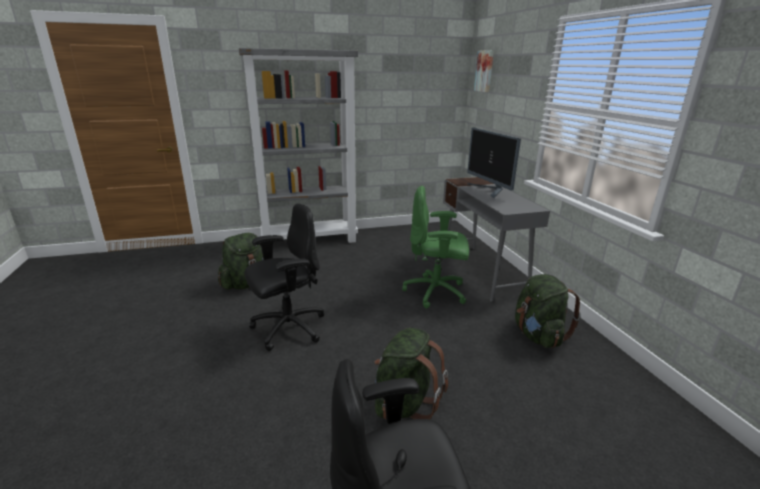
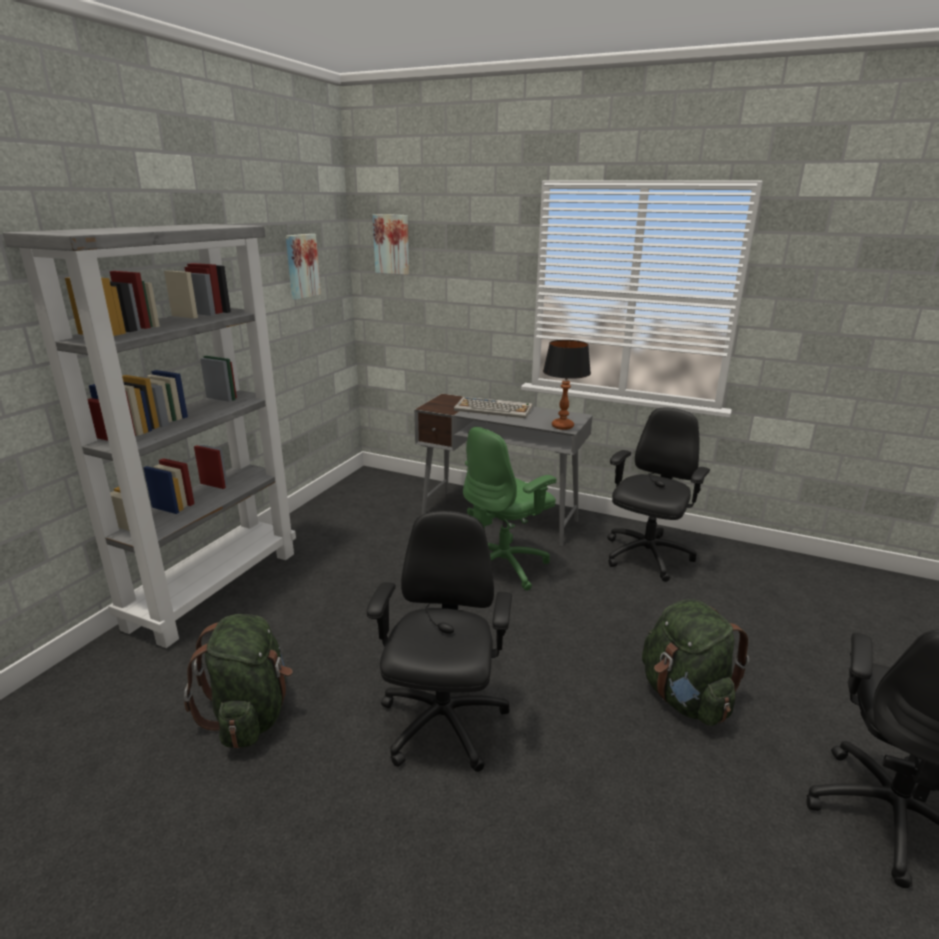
camera: 50 degrees left, 0 degrees up
monitor [467,127,521,198] -> keyboard [454,397,533,418]
green backpack [515,274,581,348] -> black office chair [607,408,710,582]
none -> picture [286,234,321,300]
none -> table lamp [543,340,591,430]

